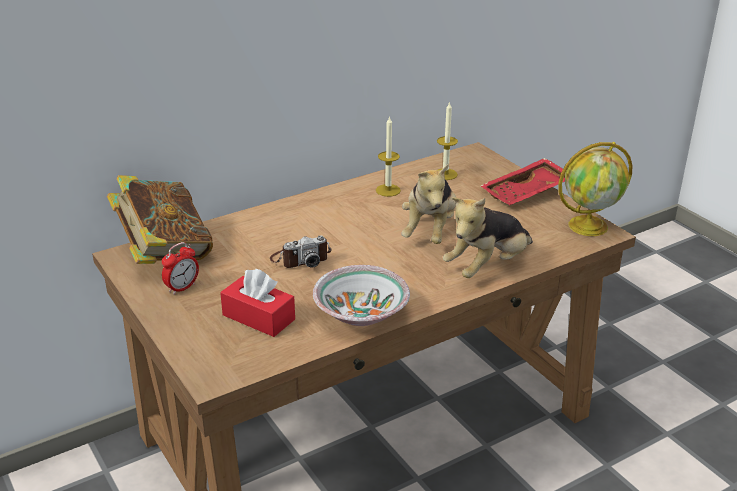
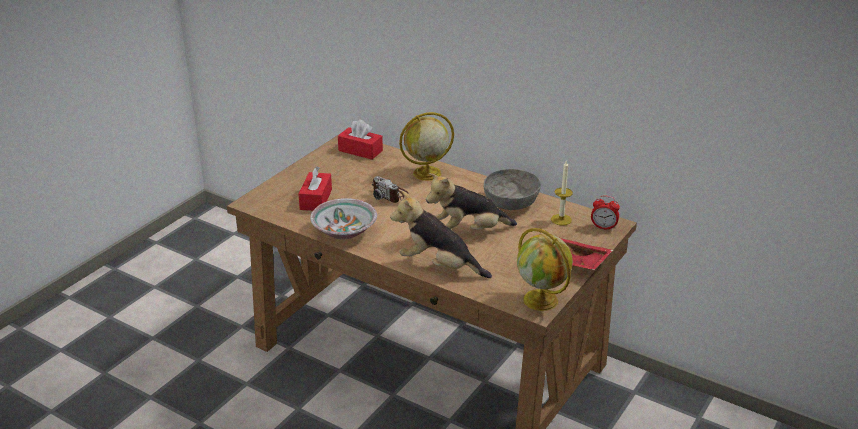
camera: 65 degrees right, 0 degrees up
book [107,175,213,264] -> red tissue box [338,120,383,160]
alarm clock [162,242,199,295] -> alarm clock moved to [591,195,620,230]
candle [376,116,401,197] -> grey bowl [484,169,541,210]
none -> globe [399,112,454,181]

